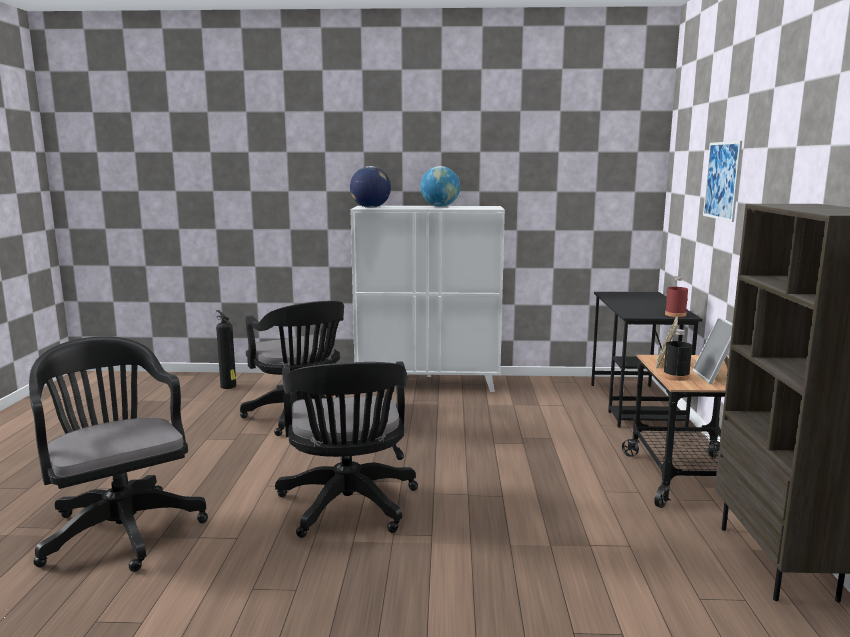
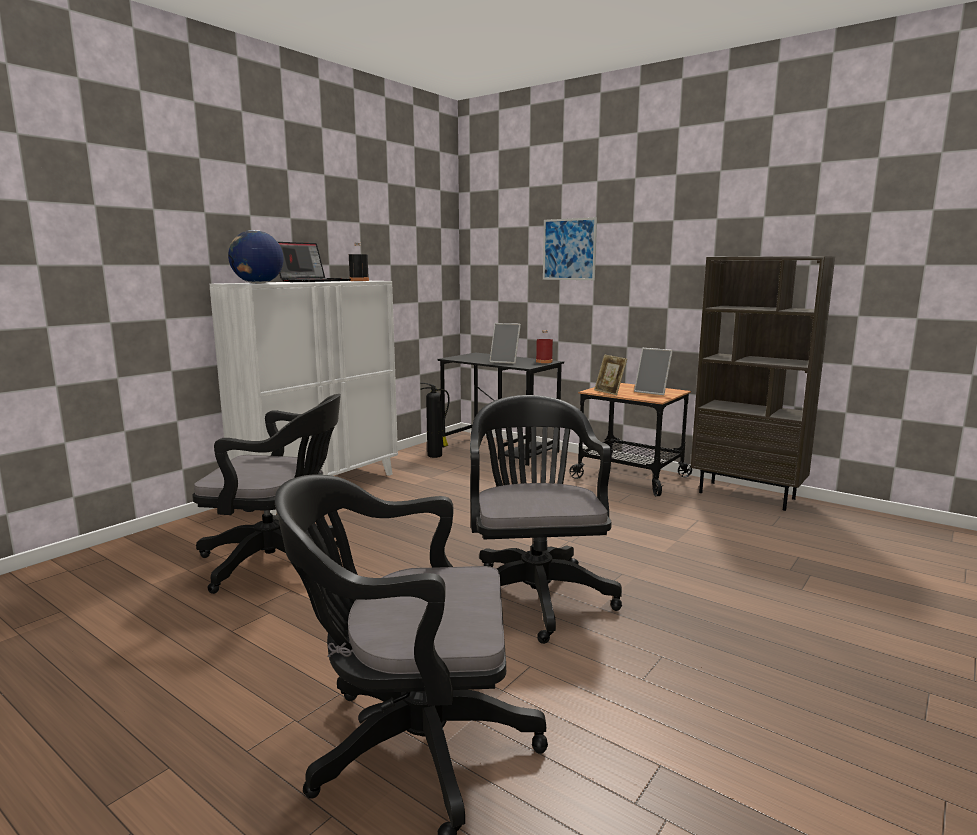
camera: 55 degrees left, 0 degrees up
fire extinguisher [216,310,236,389] -> fire extinguisher moved to [420,382,450,458]
black office chair [275,361,418,538] -> black office chair turned 120 degrees counterclockwise [470,395,622,644]
globe [421,166,460,207] -> laptop [278,242,351,282]
black bottle [663,329,692,381] -> black bottle moved to [349,243,369,281]
none -> picture frame [489,323,521,364]

